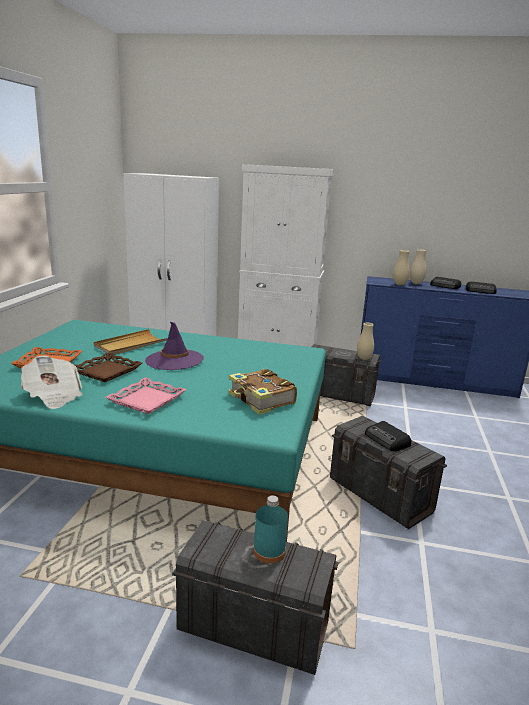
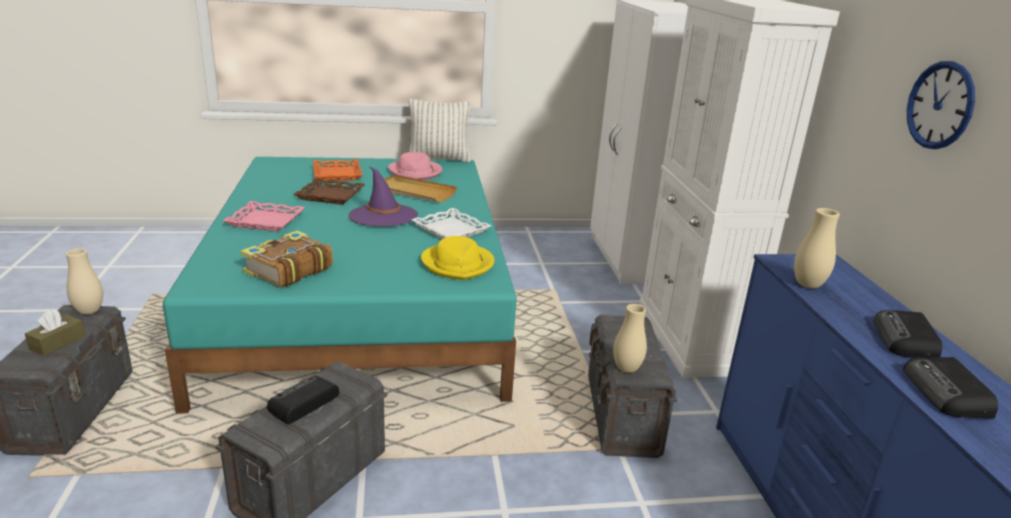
camera: 70 degrees right, 5 degrees up
newspaper [21,356,82,409] -> none
turquoise bottle [253,495,288,563] -> brown tissue box [25,309,85,356]
beige vase [410,249,426,284] -> beige vase moved to [66,248,103,315]
none -> pink hat [388,152,442,180]
none -> pillow [409,99,472,162]
none -> white tray [411,208,491,239]
none -> yellow hat [421,236,494,280]
none -> wall clock [907,61,975,149]

